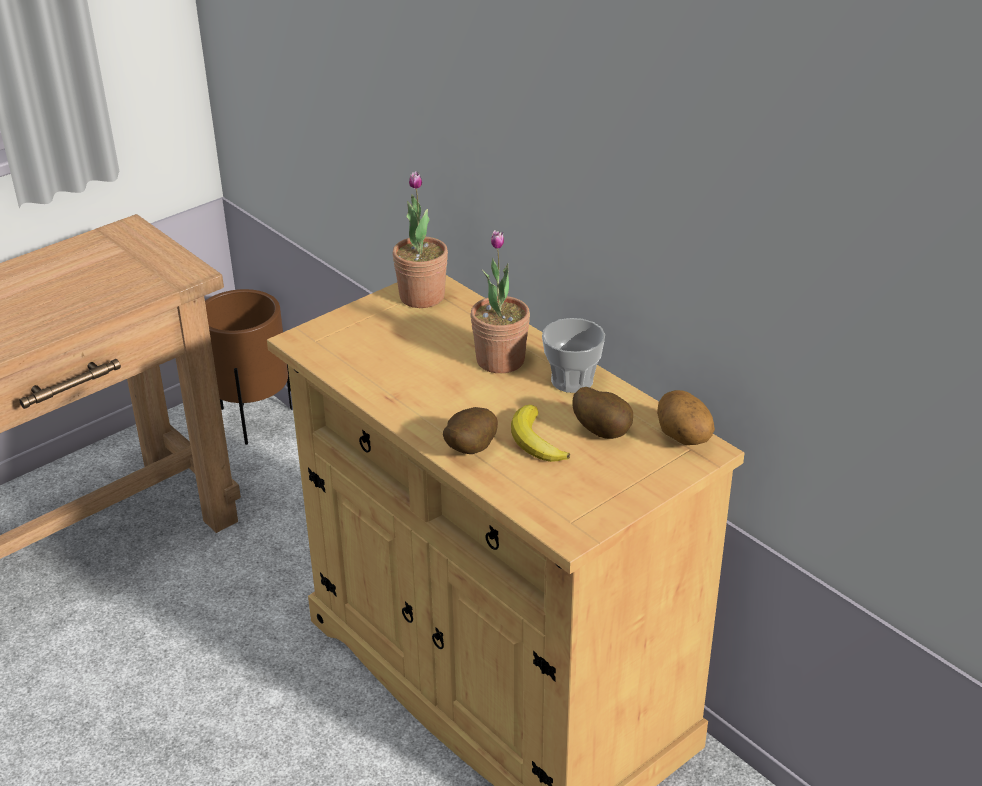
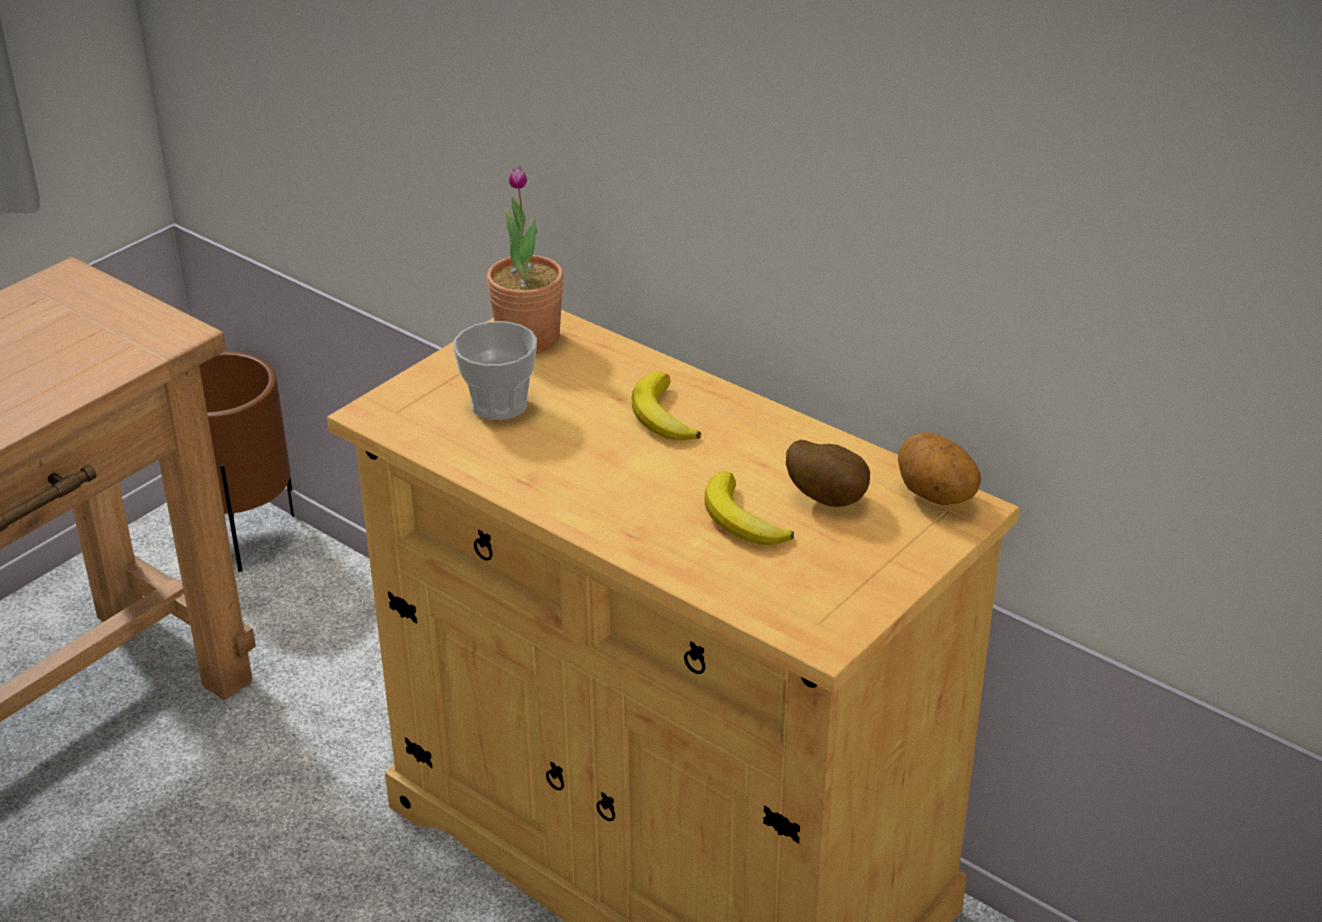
camera: 10 degrees left, 0 degrees up
potato [443,407,498,454] -> none
potted plant [470,230,530,373] -> banana [632,372,701,441]
cup [542,318,605,393] -> cup moved to [453,321,537,420]

